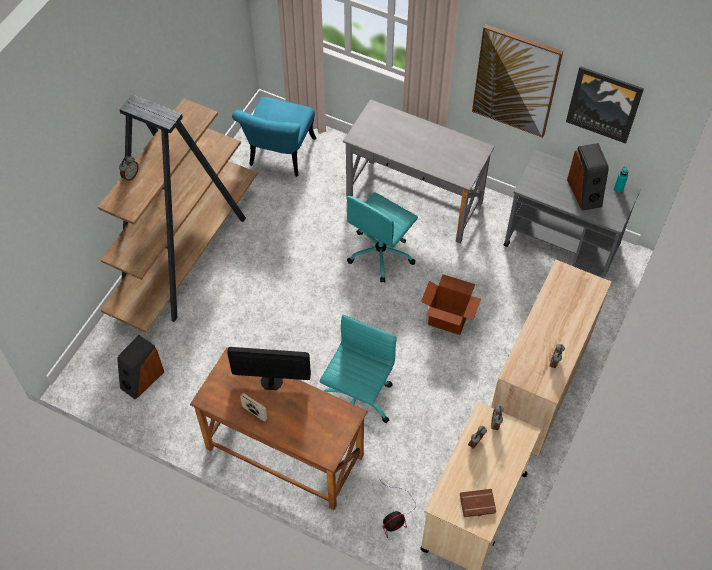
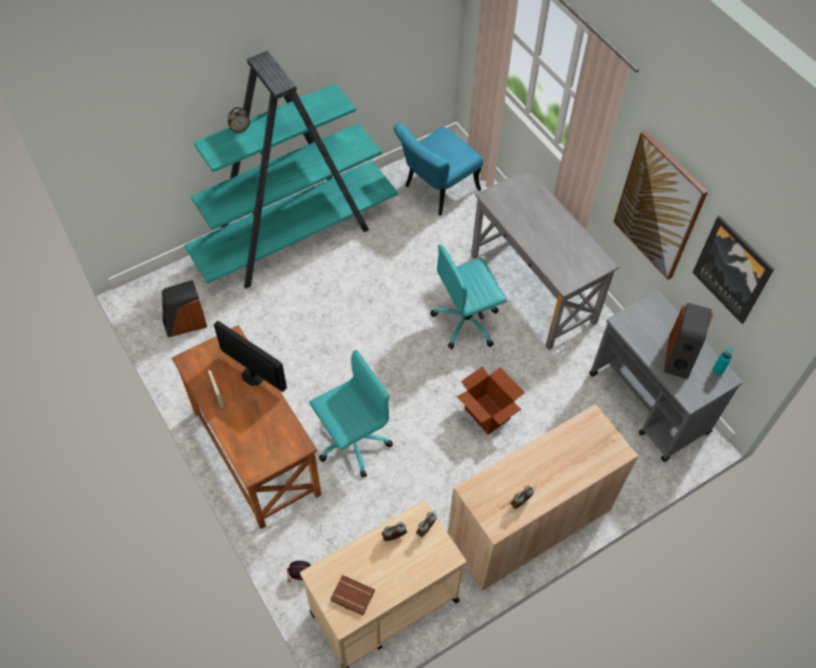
camera: 30 degrees right, 0 degrees up
brown bookcase [98,94,257,333] -> turquoise bookcase [184,51,398,289]

